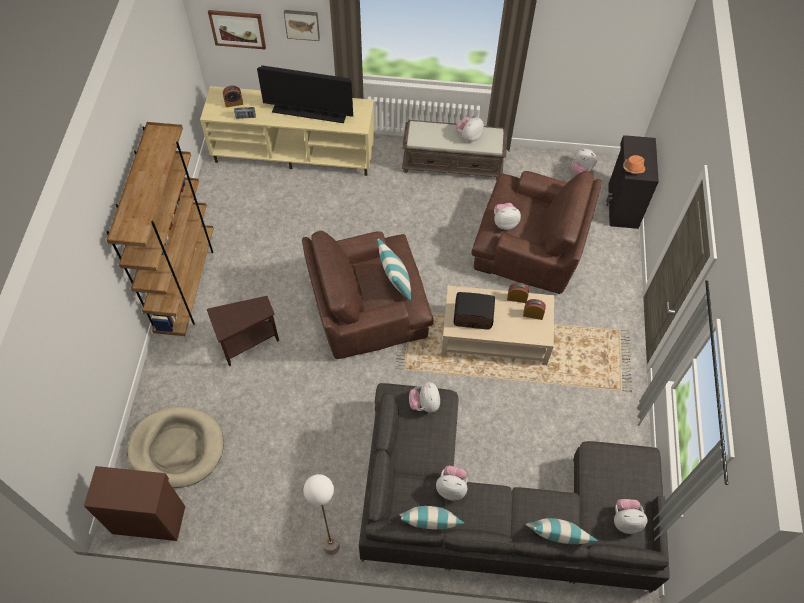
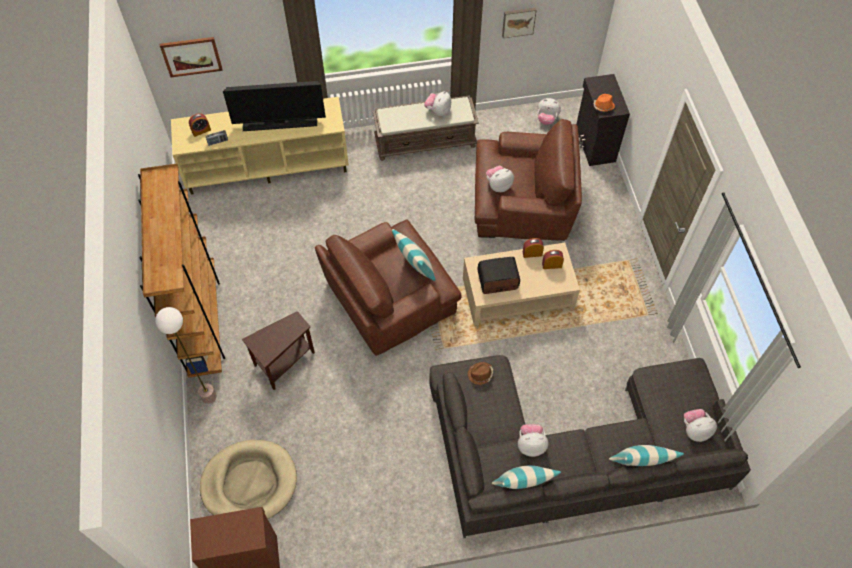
camera: 15 degrees left, 0 degrees up
picture [284,10,320,41] -> picture moved to [502,8,537,38]
floor lamp [303,474,340,555] -> floor lamp moved to [155,307,217,404]
plush toy [409,382,440,412] -> brown hat [468,362,493,385]

